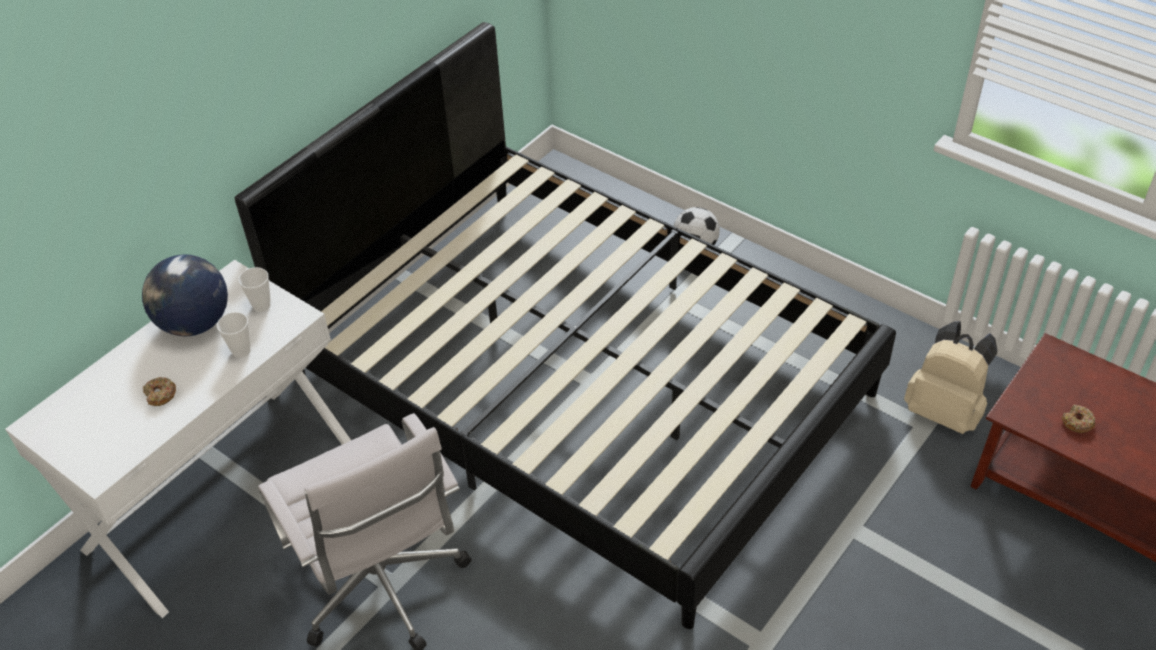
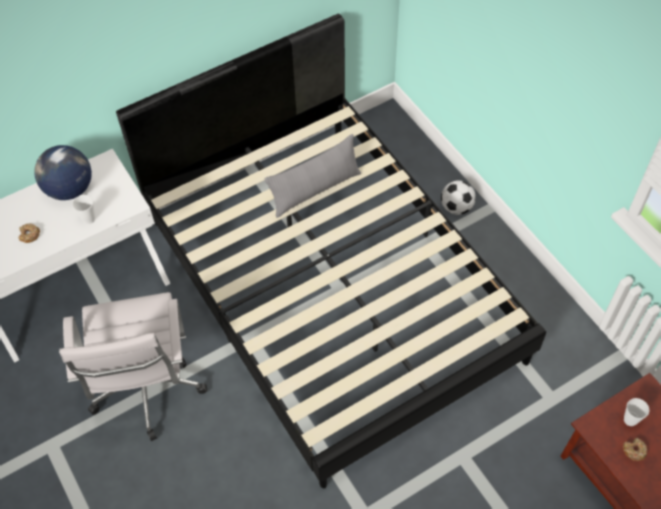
camera: 20 degrees right, 10 degrees up
cup [238,267,271,312] -> cup moved to [624,398,649,426]
beige backpack [904,321,997,434] -> none
none -> grey pillow [265,134,361,218]

